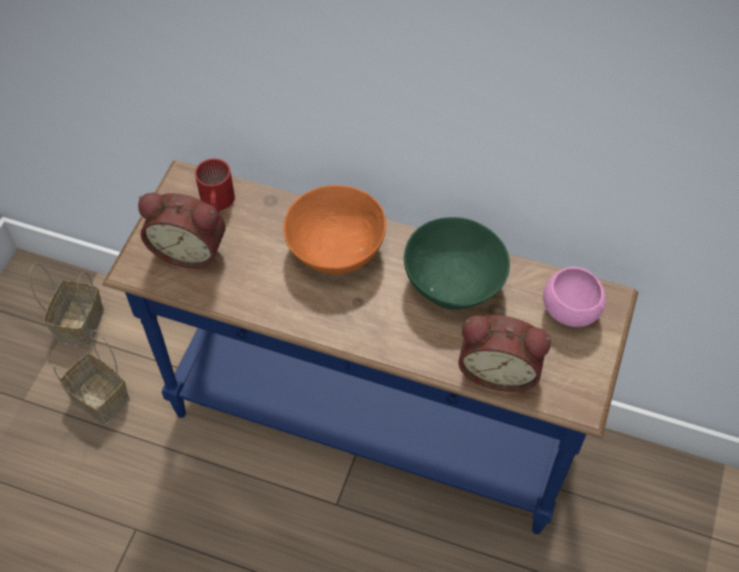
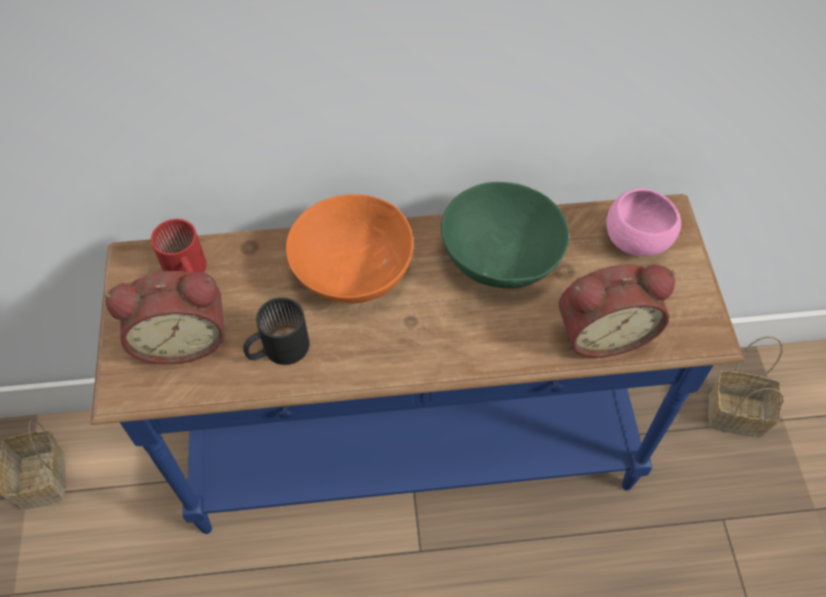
camera: 25 degrees left, 0 degrees up
basket [53,330,130,424] -> basket moved to [708,336,784,438]
none -> black mug [243,297,309,365]

